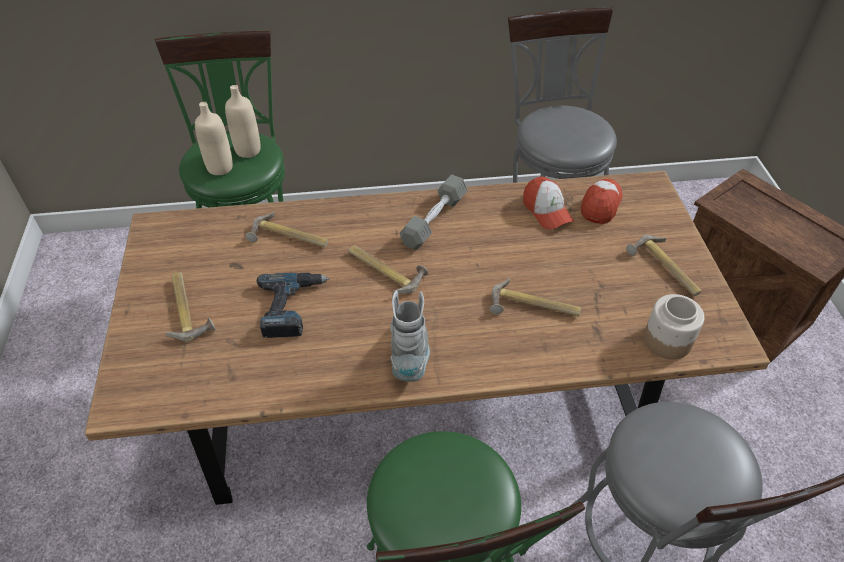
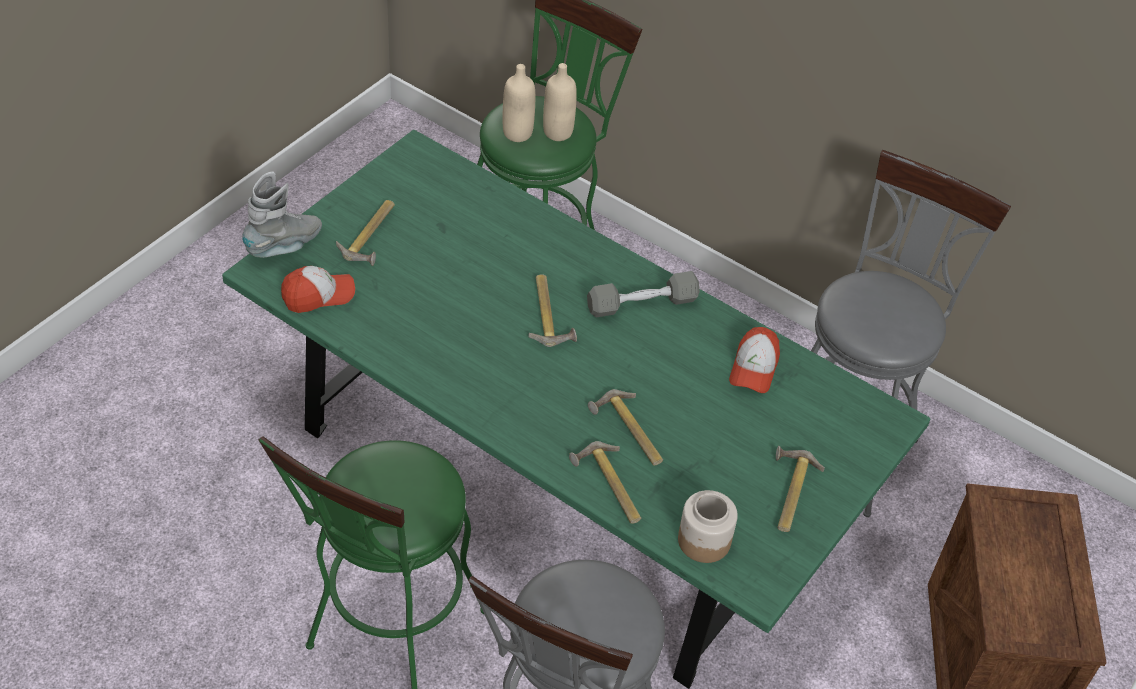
camera: 40 degrees right, 0 degrees up
brown dining table [85,171,770,505] -> green dining table [222,130,930,689]
hammer [246,211,328,247] -> hammer moved to [569,441,641,524]
power drill [257,273,329,338] -> none
grey boot [390,291,430,382] -> grey boot moved to [242,171,322,258]
cap [581,179,623,224] -> cap moved to [281,266,355,313]

